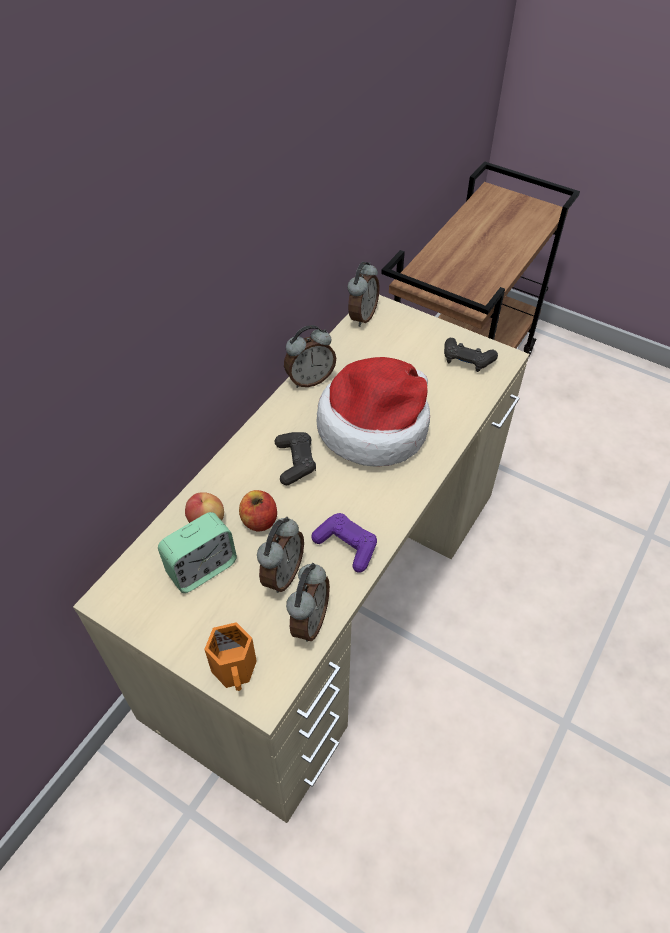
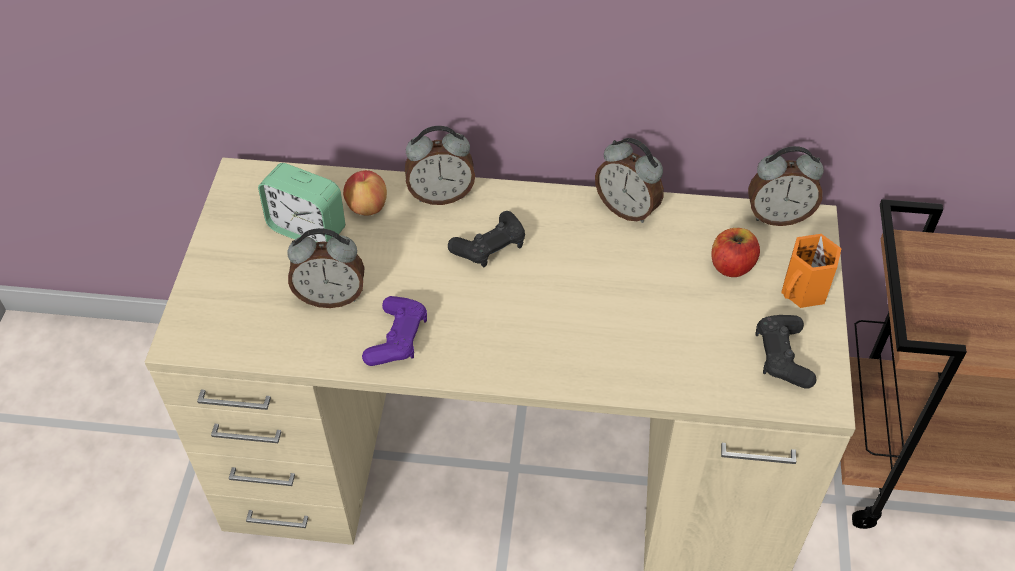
camera: 65 degrees right, 0 degrees up
orange mug [204,622,257,691] -> orange mug moved to [781,234,842,308]
apple [239,490,277,531] -> apple moved to [711,228,760,277]
alarm clock [286,563,330,642] -> alarm clock moved to [405,126,475,205]
hat [316,357,430,467] -> none

